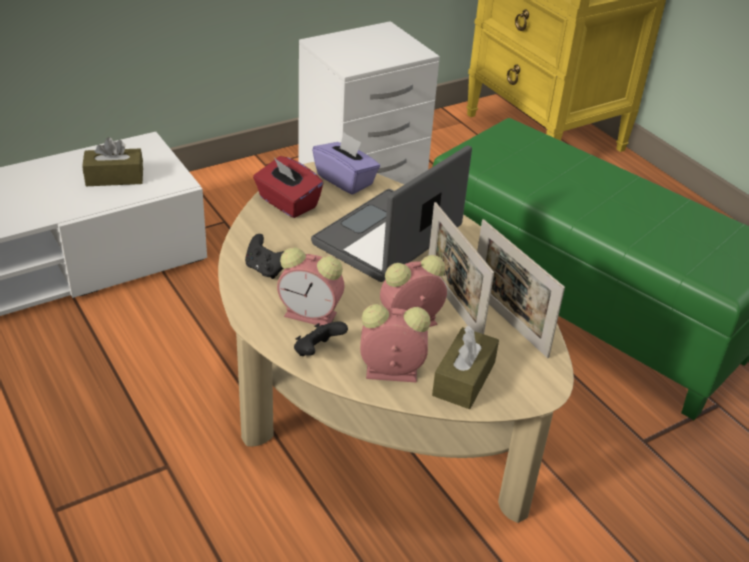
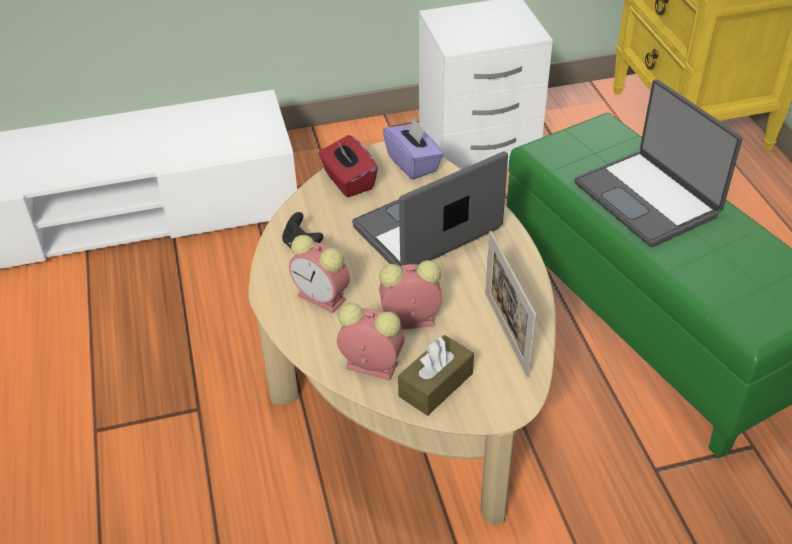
camera: 20 degrees right, 5 degrees up
brown tissue box [82,137,143,186] -> none
black game controller [294,321,348,356] -> none
picture frame [428,202,494,334] -> none
none -> laptop [574,79,742,247]

